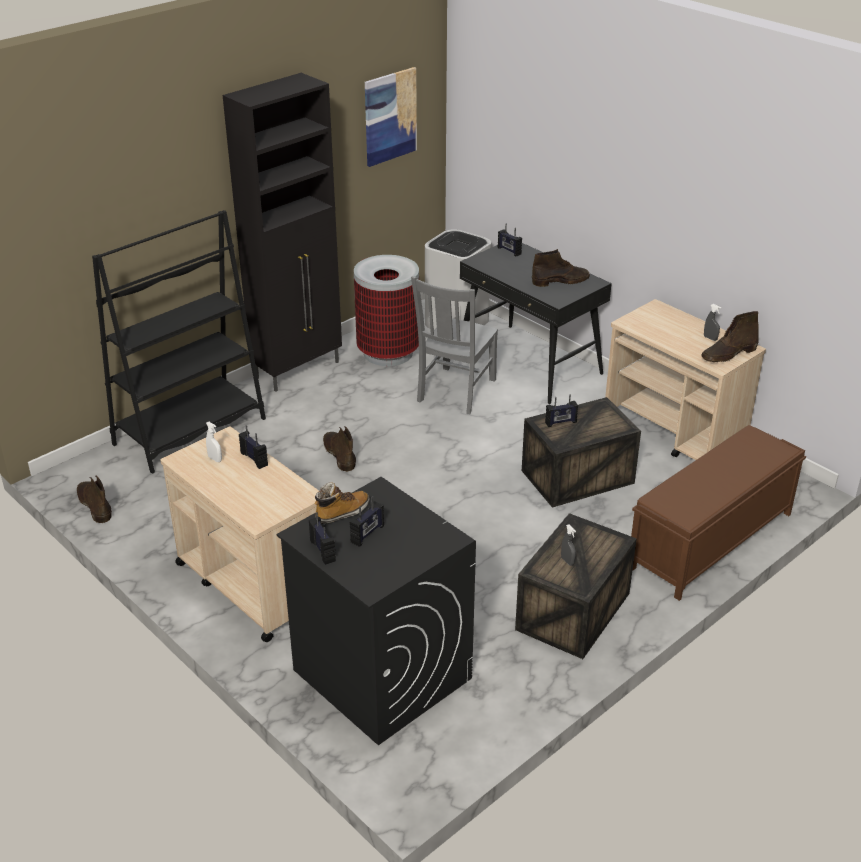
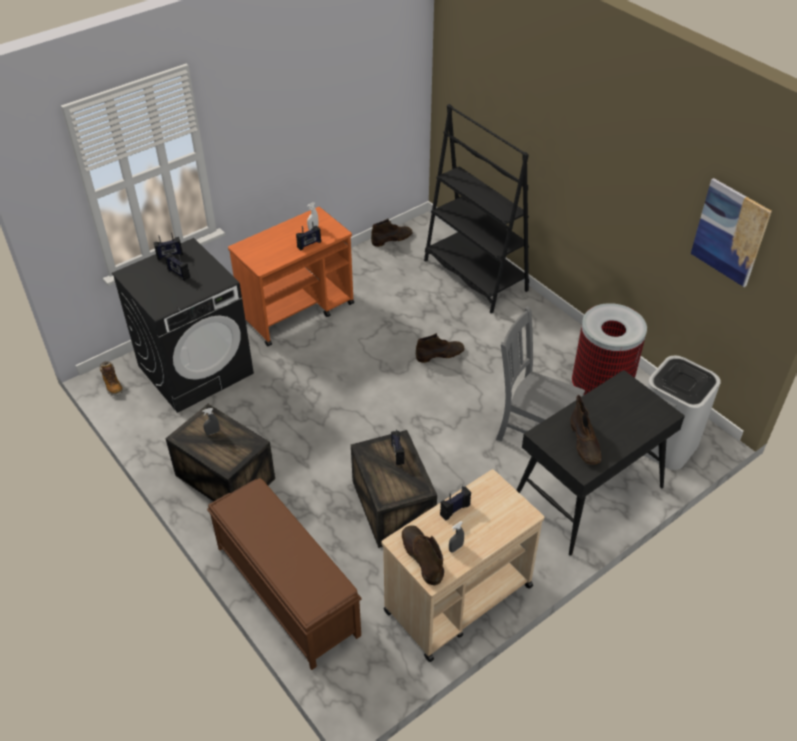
camera: 95 degrees right, 10 degrees up
beige cart [161,426,319,642] -> orange cart [228,207,354,346]
black cabinet [222,73,342,392] -> none
boot [314,482,369,524] -> boot moved to [100,361,123,396]
radio [498,224,522,257] -> radio moved to [440,486,471,521]

